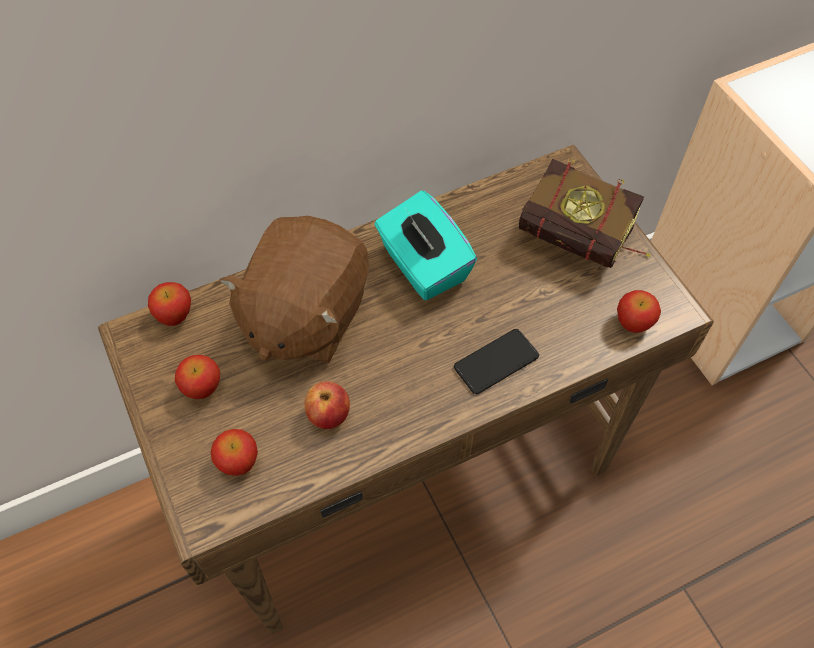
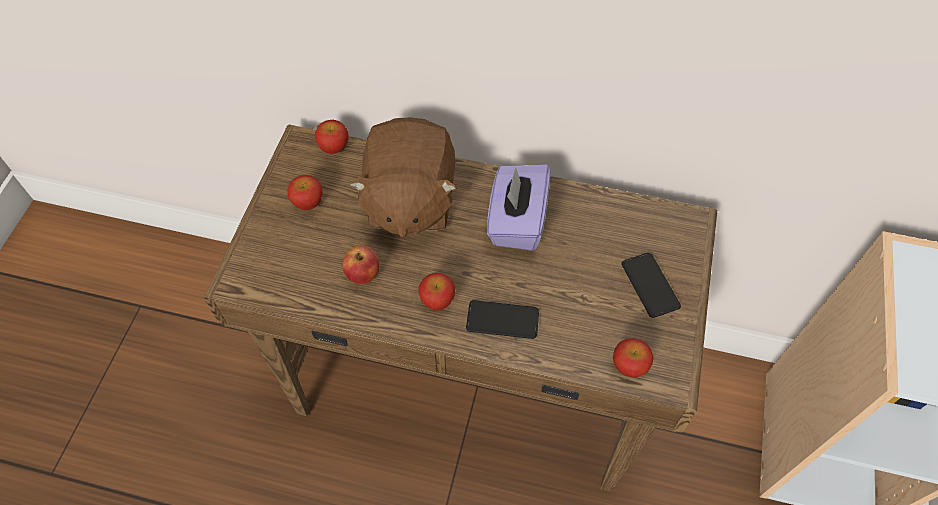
camera: 40 degrees right, 0 degrees up
apple [210,429,258,476] -> apple moved to [418,273,455,310]
brown plush toy [219,216,369,362] -> brown plush toy turned 60 degrees counterclockwise [349,117,457,238]
turquoise tissue box [374,190,477,300] -> purple tissue box [487,165,550,251]
book [519,159,651,268] -> phone [622,253,681,318]

